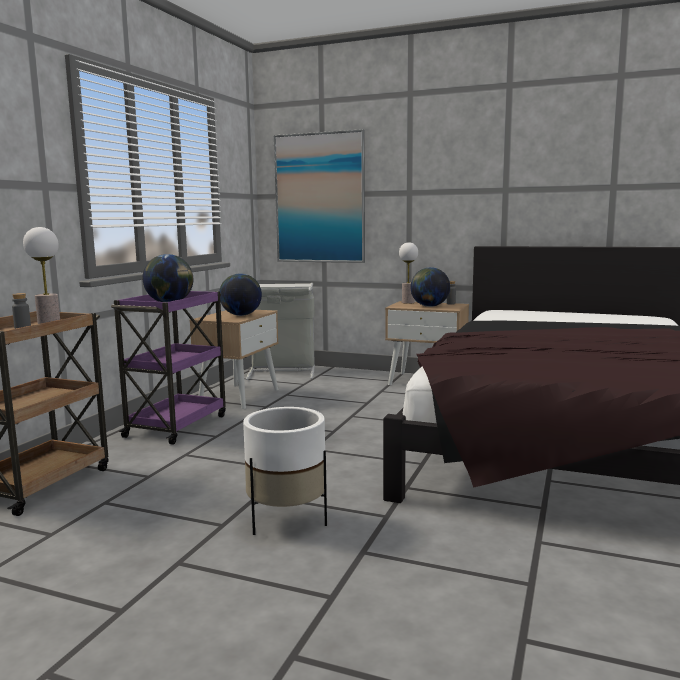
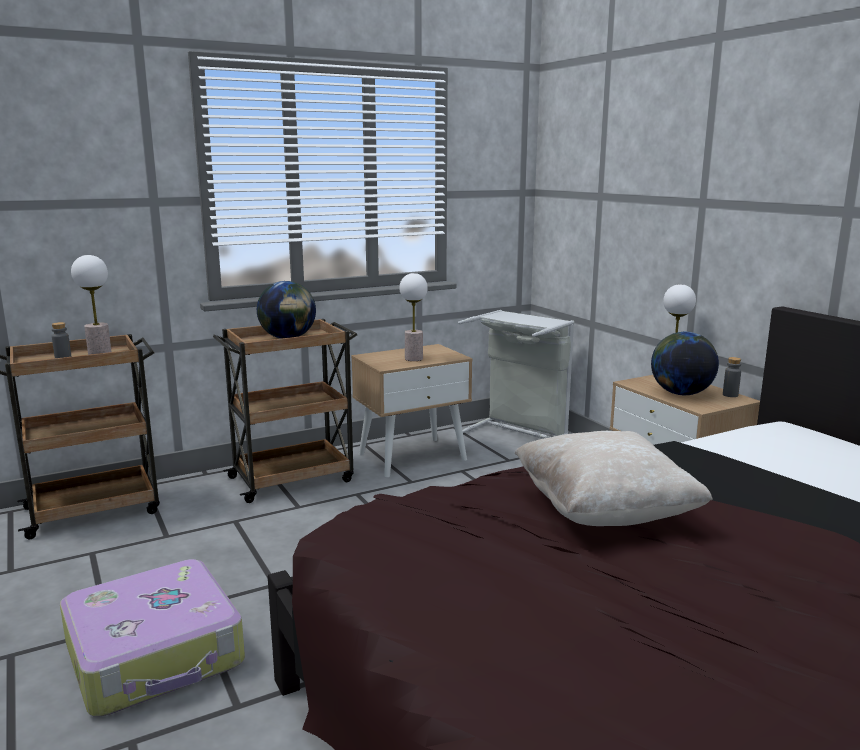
camera: 40 degrees right, 5 degrees up
purple cart [111,291,226,445] -> brown cart [213,319,357,503]
globe [219,274,262,316] -> table lamp [399,273,428,361]
white planter [243,407,327,535] -> suitcase [60,559,245,717]
picture [274,129,365,263] -> none
none -> beige pillow [515,431,713,526]

